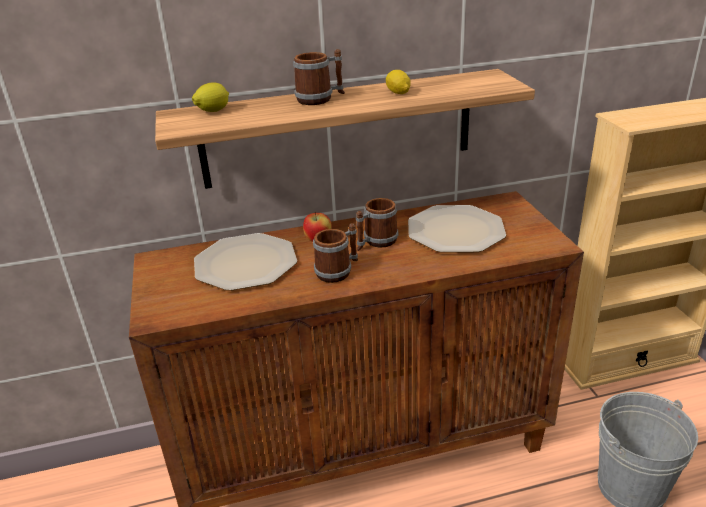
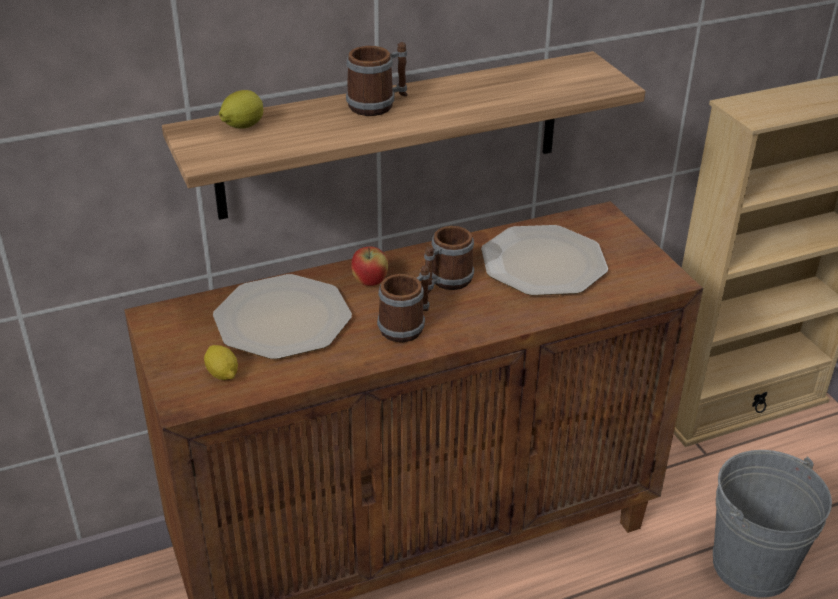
camera: 10 degrees left, 5 degrees up
lemon [386,70,410,94] -> lemon moved to [204,345,238,380]

